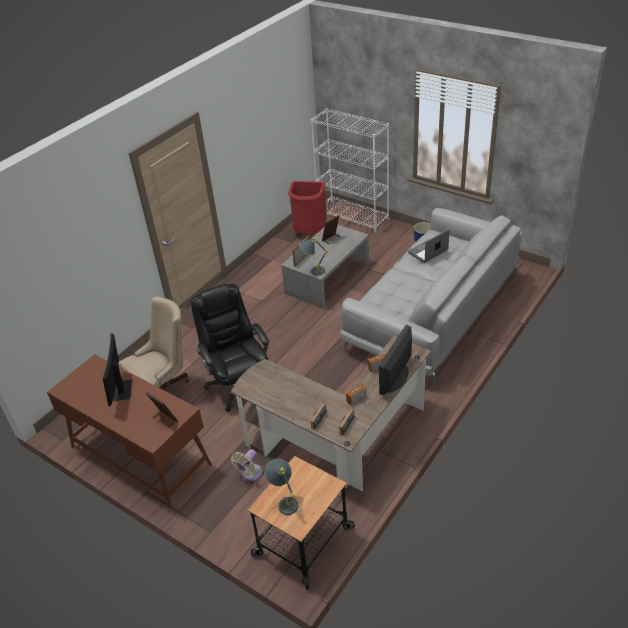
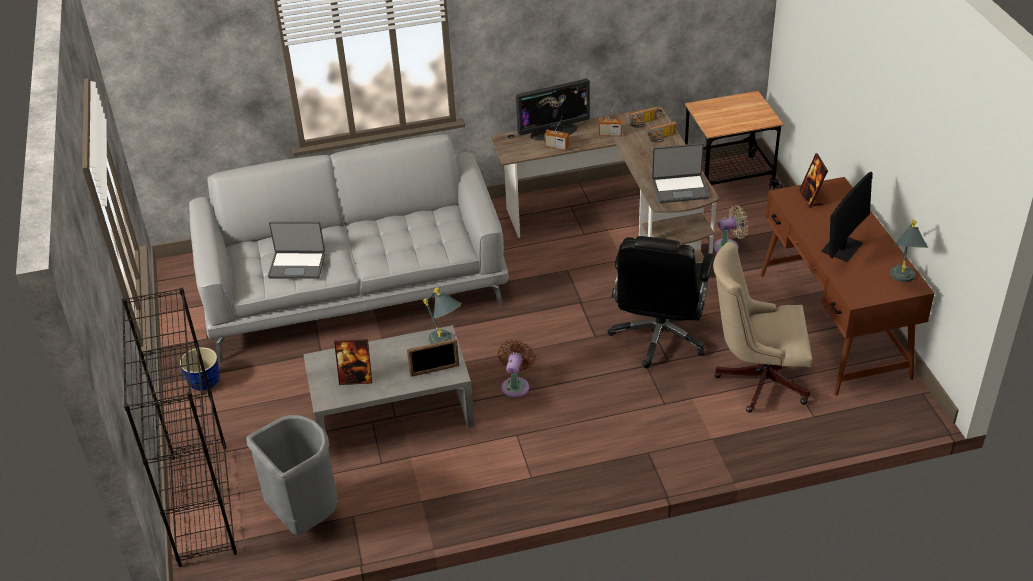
camera: 140 degrees left, 0 degrees up
grey table lamp [265,458,298,515] -> grey table lamp moved to [890,220,928,282]
red trash can [288,181,327,234] -> grey trash can [246,415,338,535]
white bookcase [311,108,389,232] -> black bookcase [122,288,237,567]
none -> brown fan [498,340,535,398]
none -> laptop [652,143,709,203]

